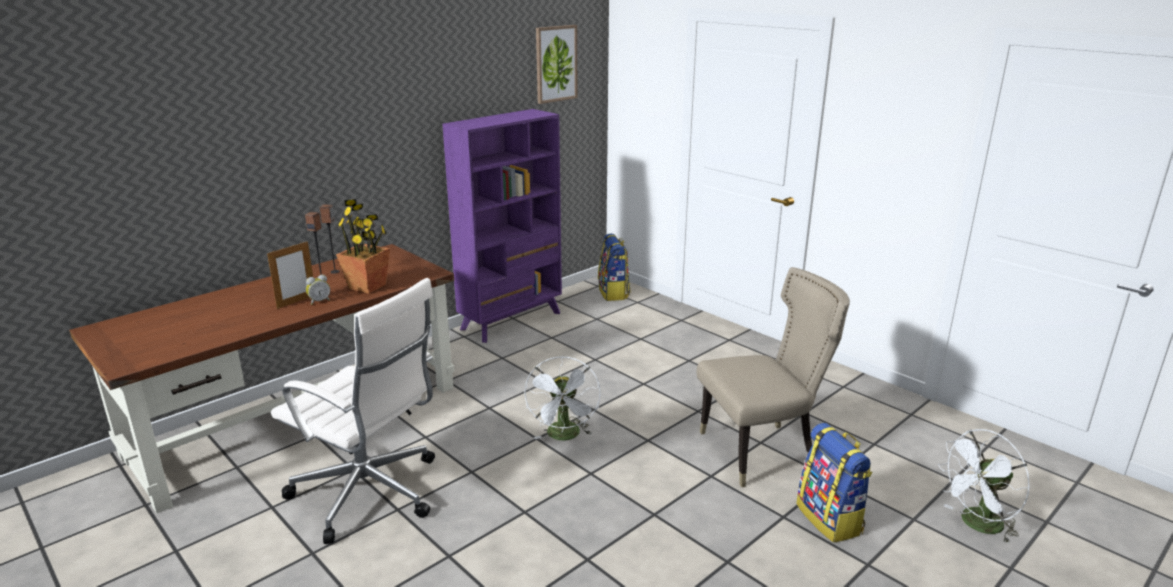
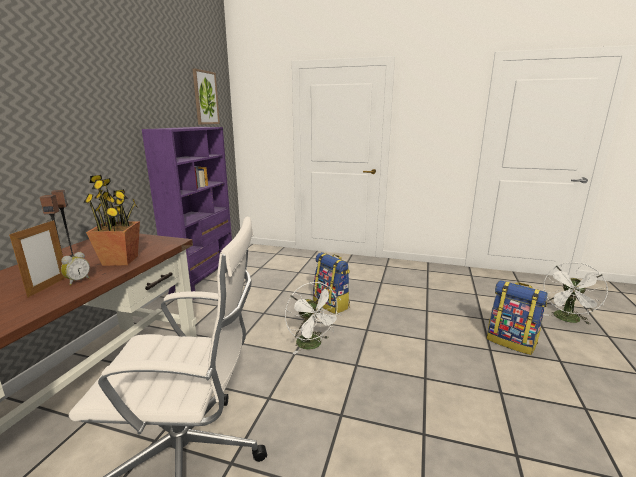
camera: 30 degrees left, 5 degrees down
backpack [598,234,631,301] -> backpack moved to [313,252,350,314]
beige chair [697,267,850,487] -> none

